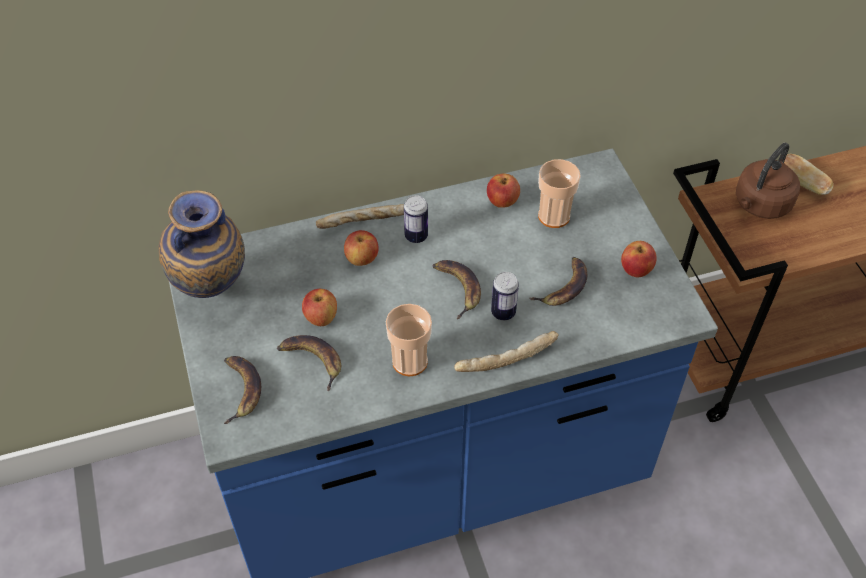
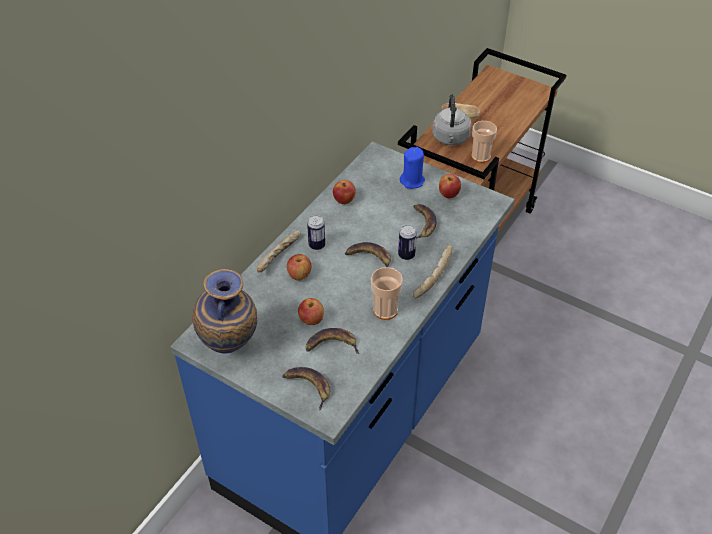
camera: 40 degrees left, 5 degrees down
cup [538,159,581,228] -> cup moved to [471,121,497,163]
brown kettle [736,143,800,219] -> grey kettle [432,94,472,145]
none -> blue candle [400,147,425,189]

